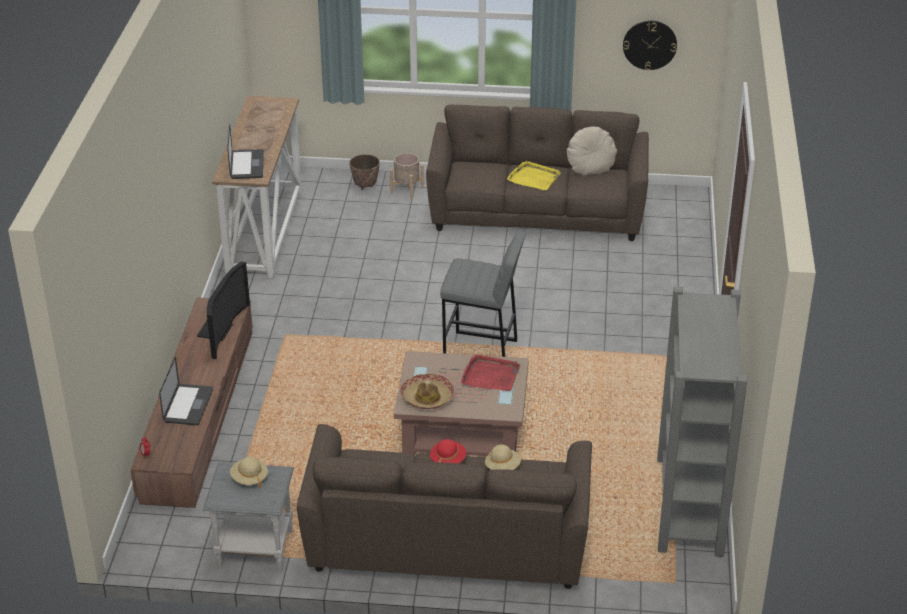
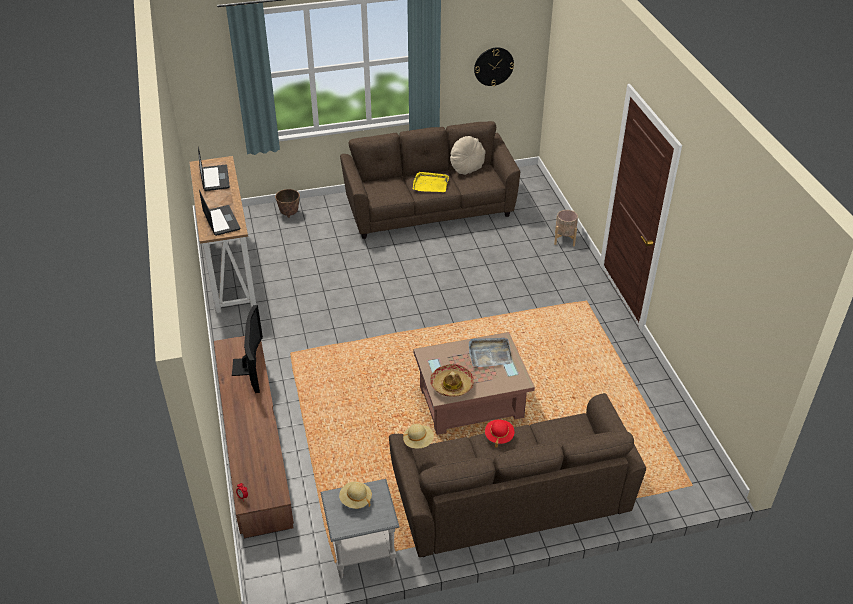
camera: 20 degrees left, 5 degrees up
laptop [159,357,213,425] -> laptop moved to [198,147,230,191]
beige planter [390,153,424,199] -> beige planter moved to [554,210,578,246]
grey stool [440,231,526,357] -> none
red tray [461,354,520,391] -> grey tray [469,338,512,367]
beige hat [485,444,521,470] -> beige hat moved to [403,424,434,449]
grey bookcase [657,286,747,557] -> none

